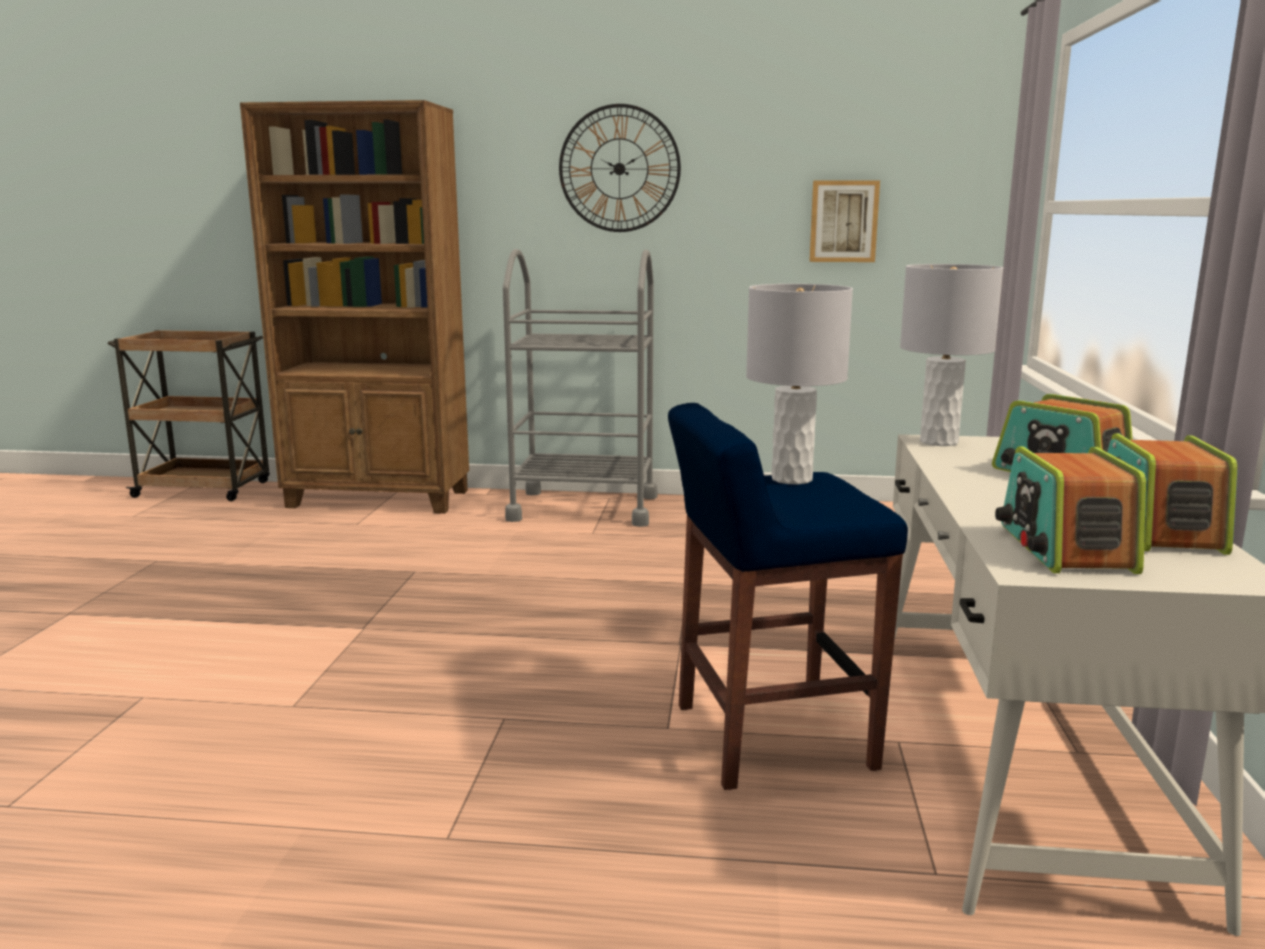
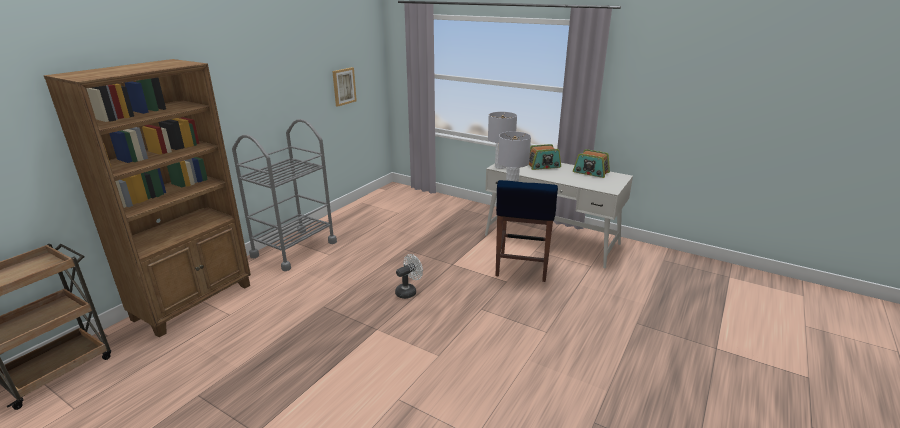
camera: 65 degrees left, 10 degrees up
wall clock [559,104,681,232] -> none
radio [995,447,1146,574] -> none
none -> white fan [395,254,423,299]

